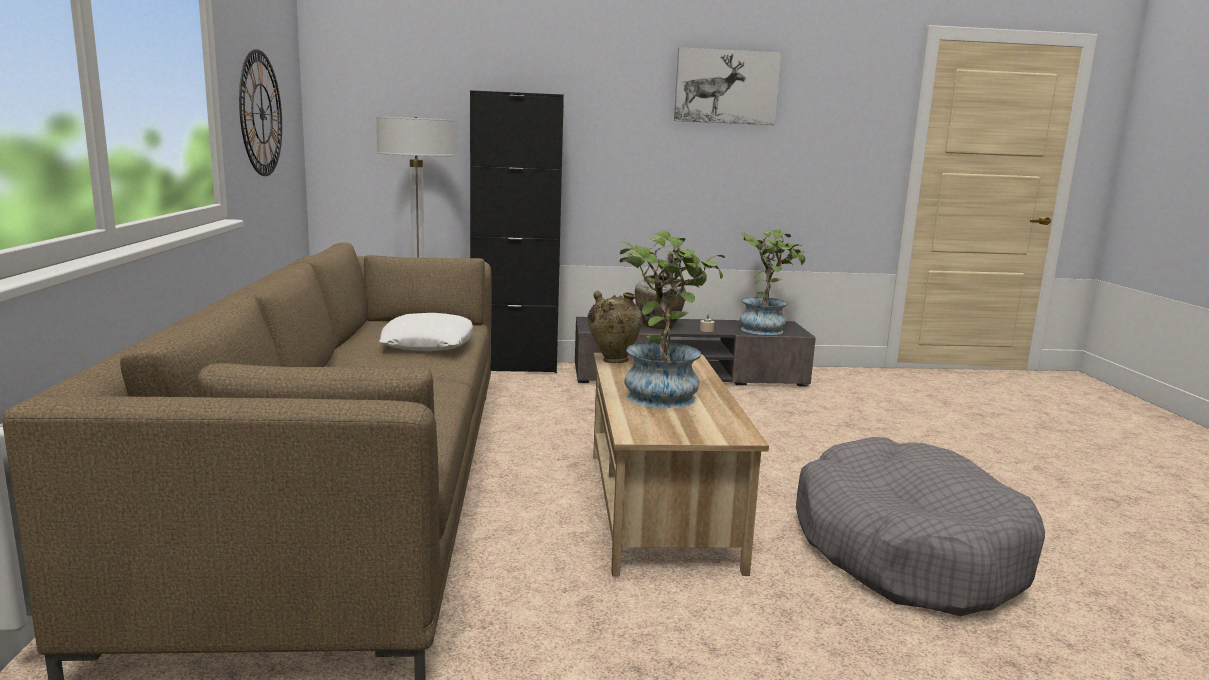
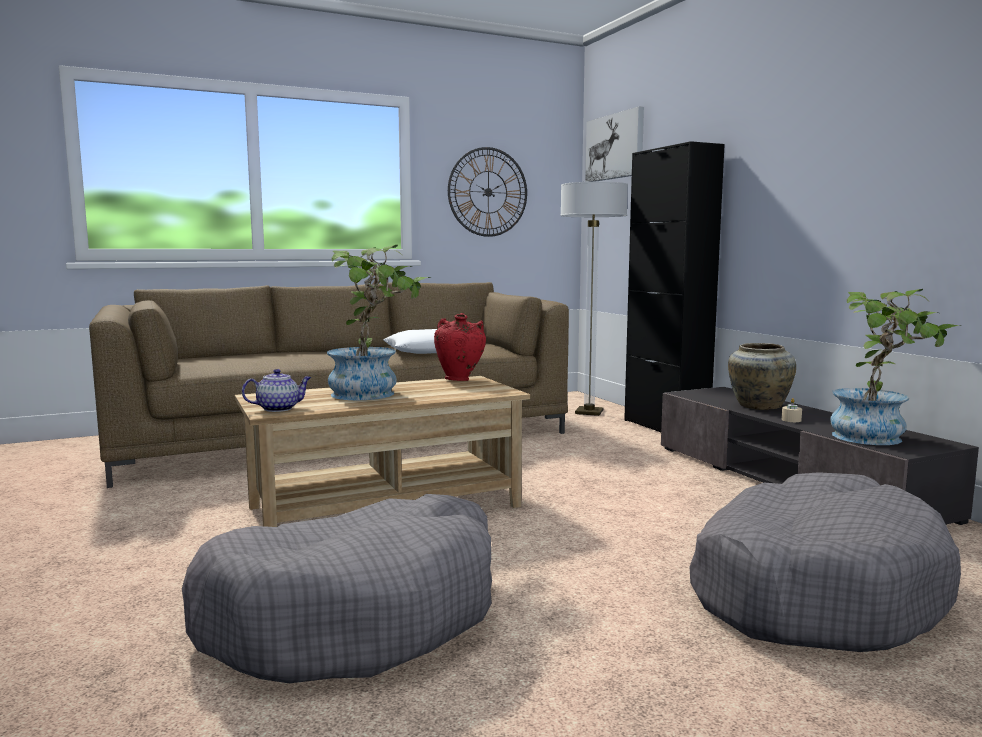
camera: 70 degrees right, 5 degrees down
beige vase [587,291,643,363] -> red vase [434,313,486,381]
picture [674,47,781,125] -> picture moved to [585,106,644,182]
none -> teapot [242,369,311,412]
none -> grey dog bed [690,472,961,652]

